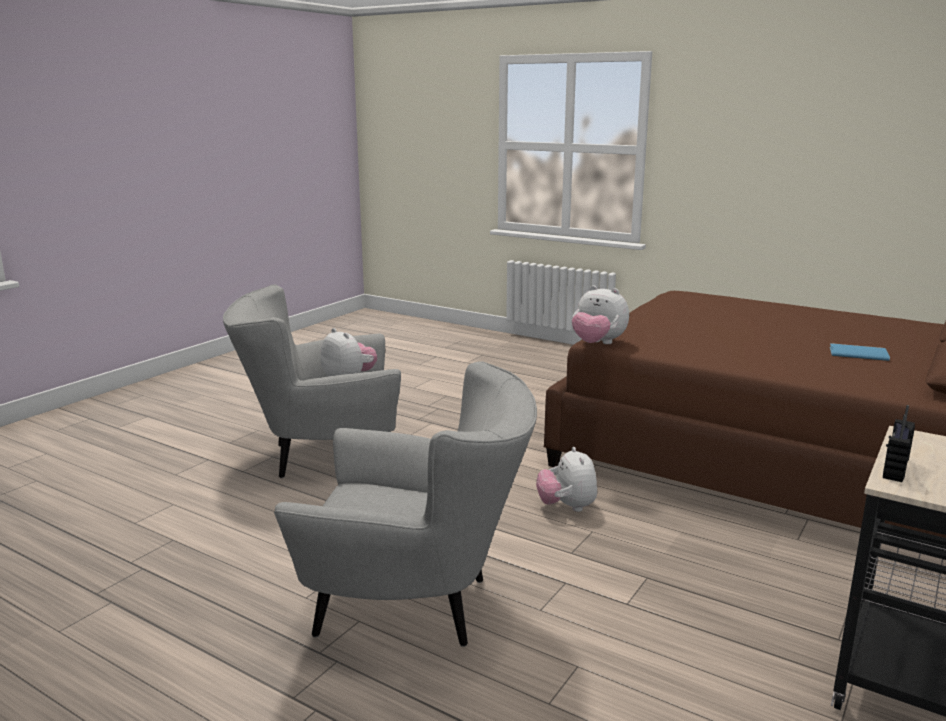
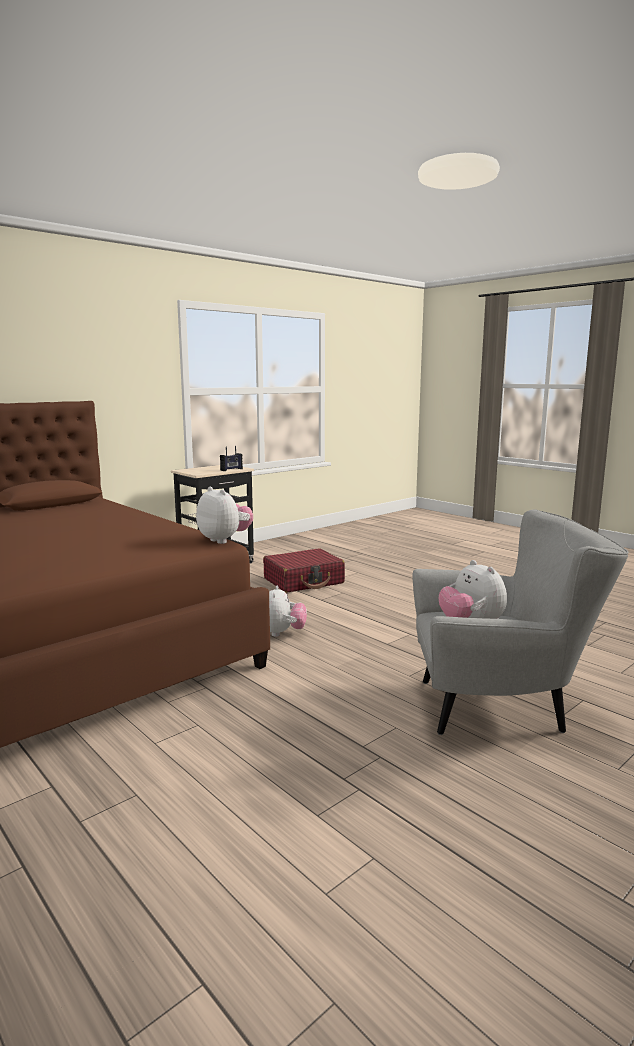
camera: 165 degrees left, 5 degrees down
grey armchair [274,361,537,647] -> none
blue book [830,343,890,361] -> none
none -> red suitcase [263,548,345,593]

